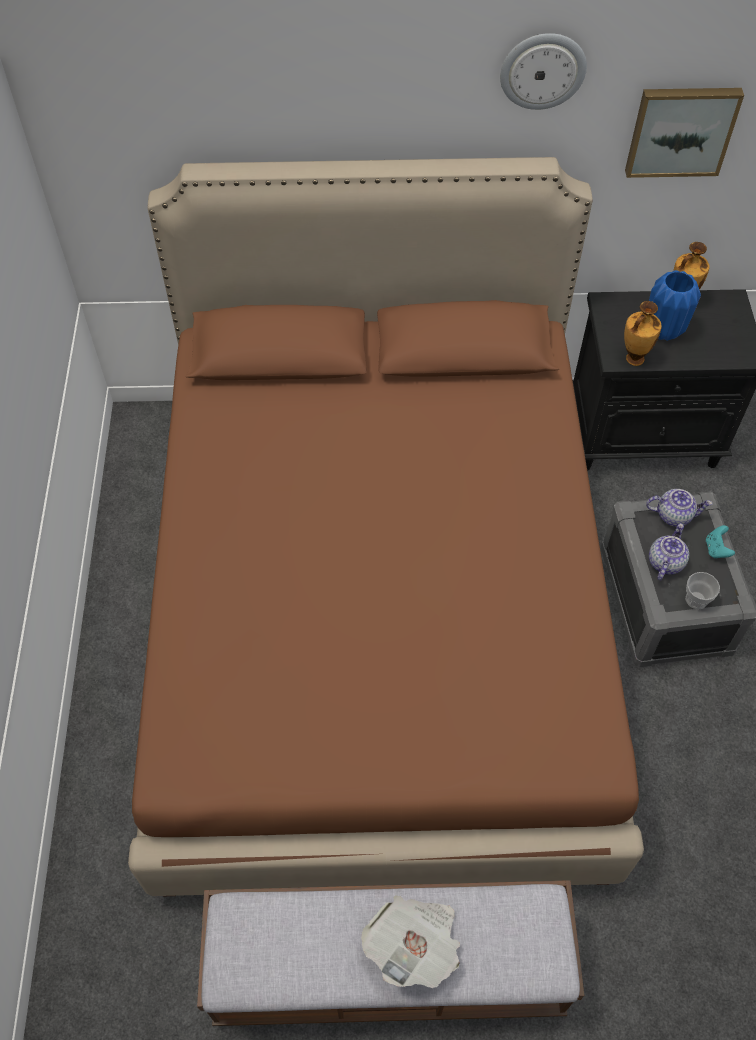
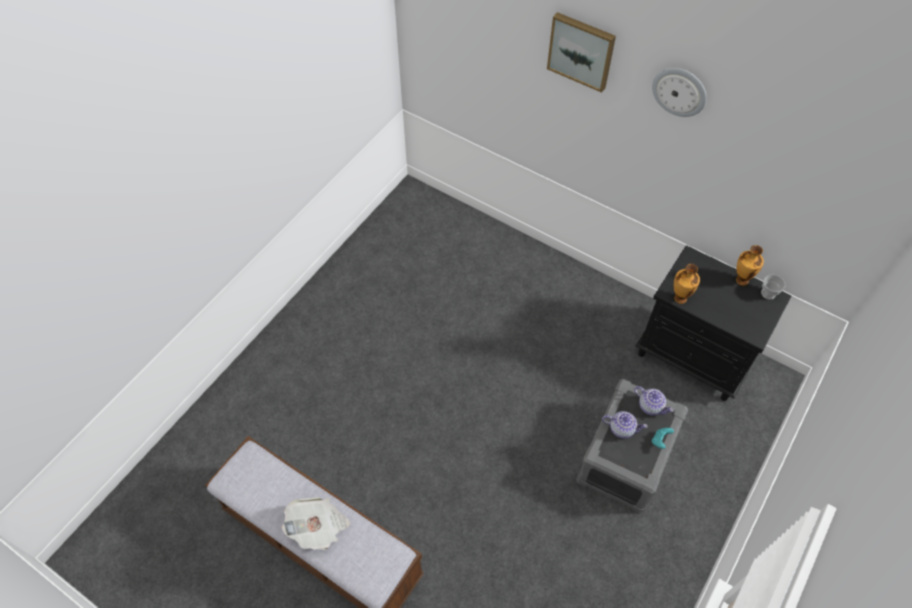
camera: 35 degrees right, 0 degrees up
brown bed [128,157,644,896] -> none
picture [625,88,744,178] -> picture moved to [547,12,616,93]
blue vase [649,270,701,341] -> none
teapot [649,523,689,580] -> teapot turned 45 degrees clockwise [602,411,648,439]
cup [686,572,720,609] -> cup moved to [761,275,785,300]

